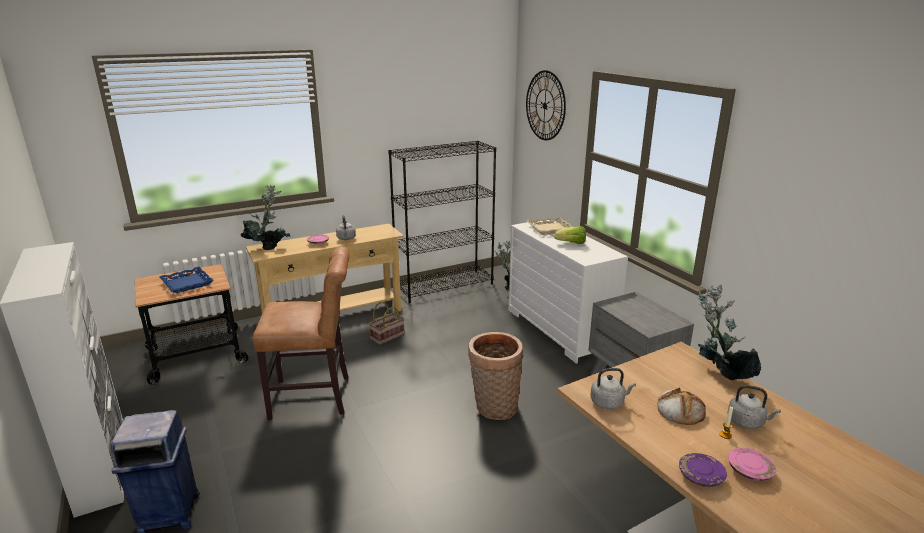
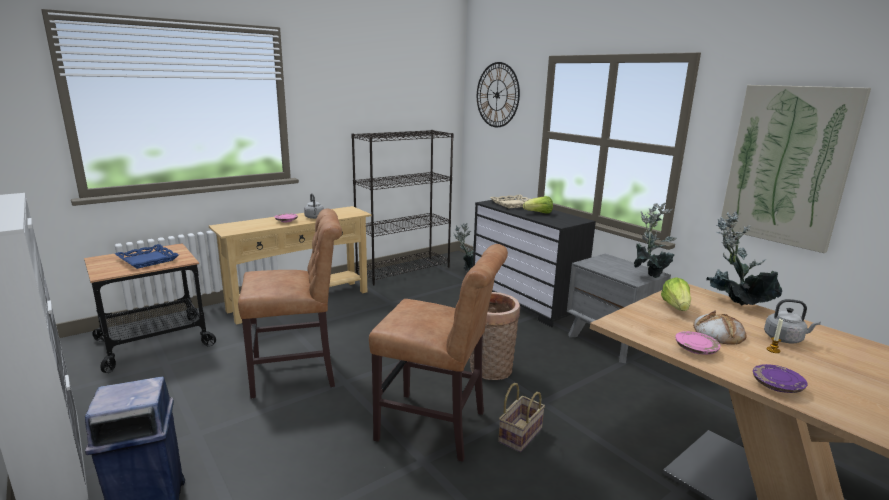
camera: 10 degrees left, 5 degrees down
potted plant [241,185,291,250] -> potted plant moved to [634,203,677,278]
basket [369,302,405,345] -> basket moved to [498,383,545,453]
white dresser [509,220,628,364] -> black dresser [473,197,596,327]
grey kettle [590,368,636,409] -> none
pink plate [728,447,777,481] -> pink plate moved to [675,331,720,355]
none -> brown chair [369,244,508,462]
none -> lettuce [661,277,691,311]
none -> picture [719,85,871,253]

